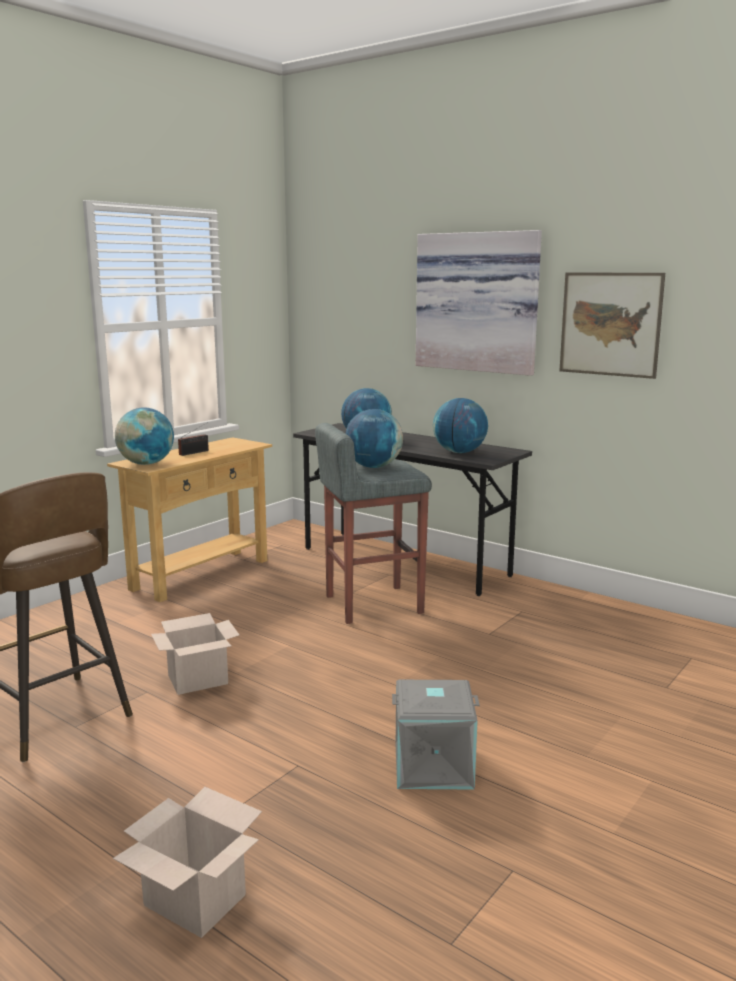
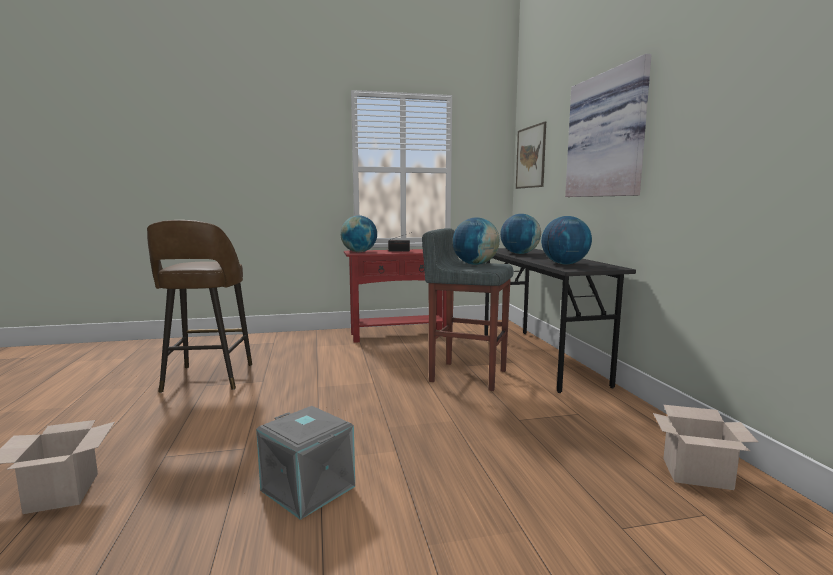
camera: 40 degrees right, 5 degrees down
beige console table [107,437,272,602] -> red console table [344,249,447,343]
cardboard box [151,613,239,695] -> cardboard box moved to [653,405,758,490]
picture [559,272,665,379] -> picture moved to [516,122,546,189]

